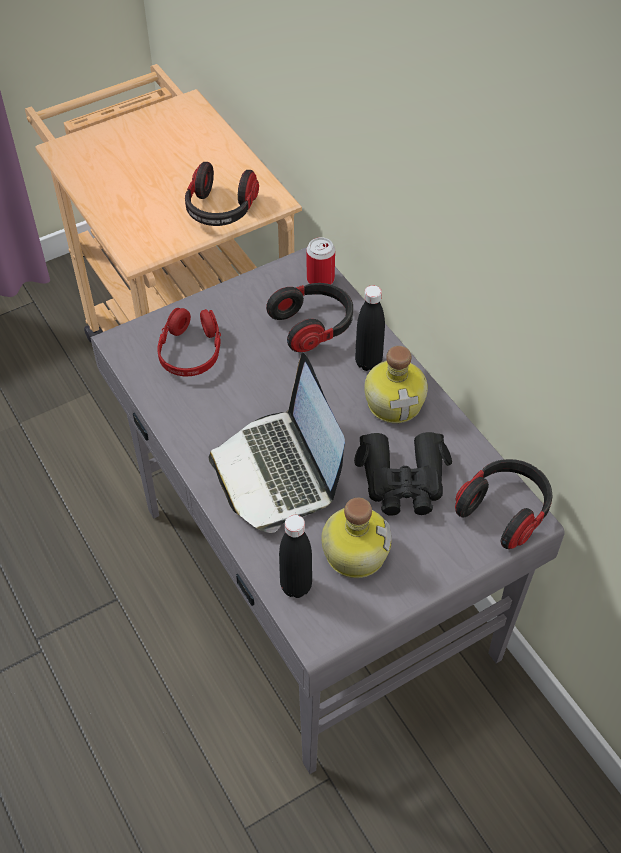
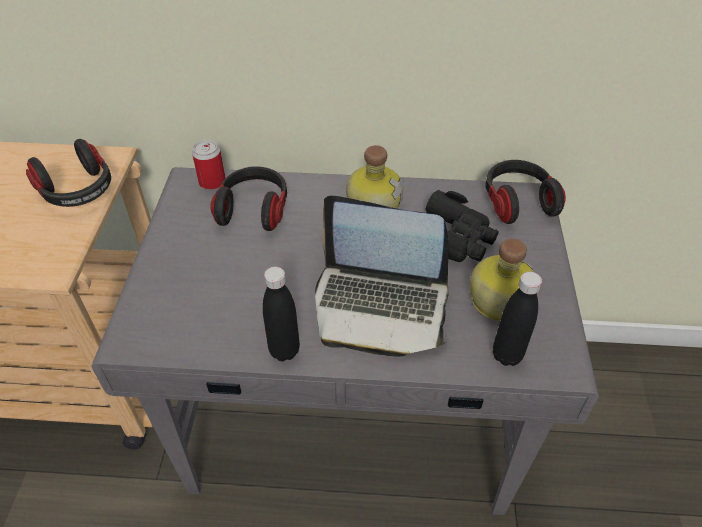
camera: 55 degrees left, 5 degrees down
red headphones [157,308,221,376] -> none
black bottle [355,285,385,371] -> black bottle moved to [263,266,300,361]

